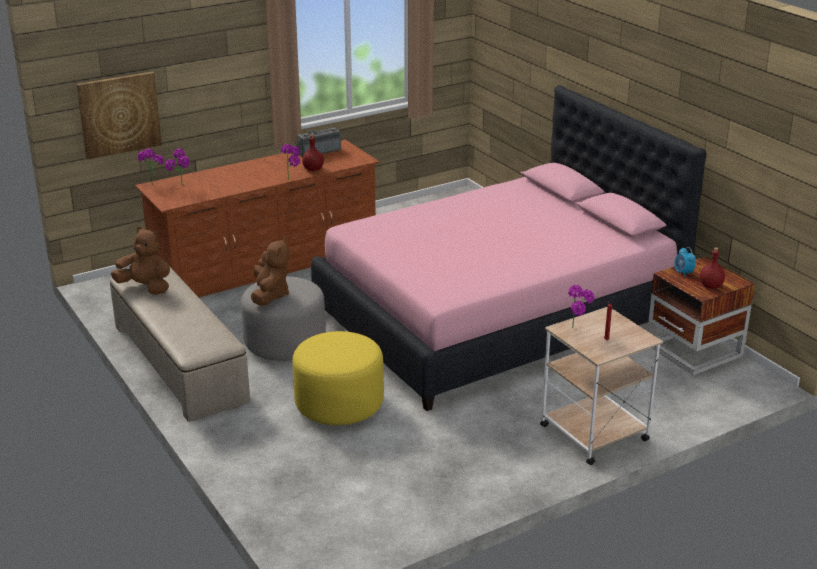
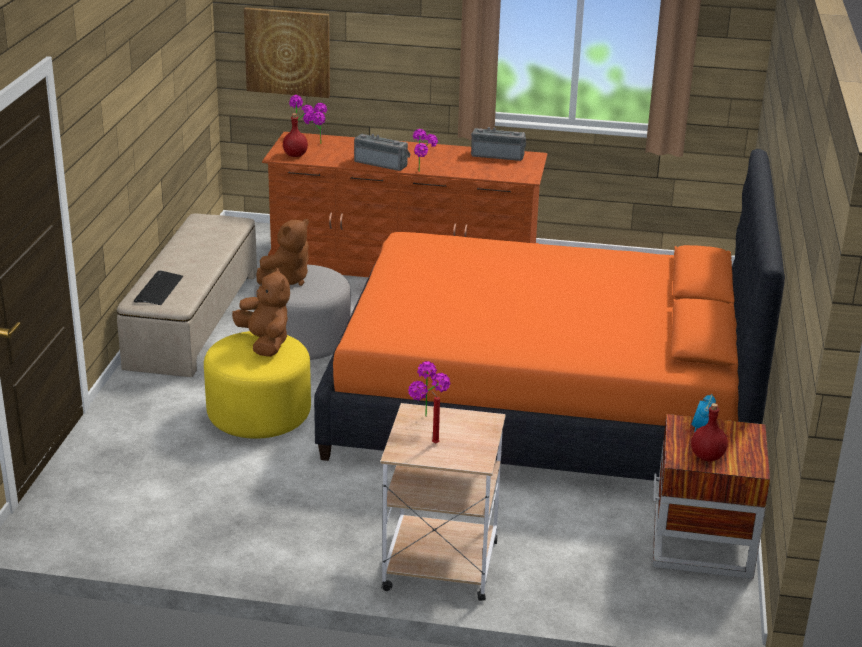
camera: 40 degrees right, 0 degrees up
brown plush toy [111,227,170,295] -> brown plush toy moved to [232,267,290,357]
red bottle [302,134,324,171] -> red bottle moved to [283,113,308,157]
pink bed [311,85,706,411] -> orange bed [314,149,785,481]
none -> keyboard [134,270,183,305]
none -> radio [354,134,411,171]

